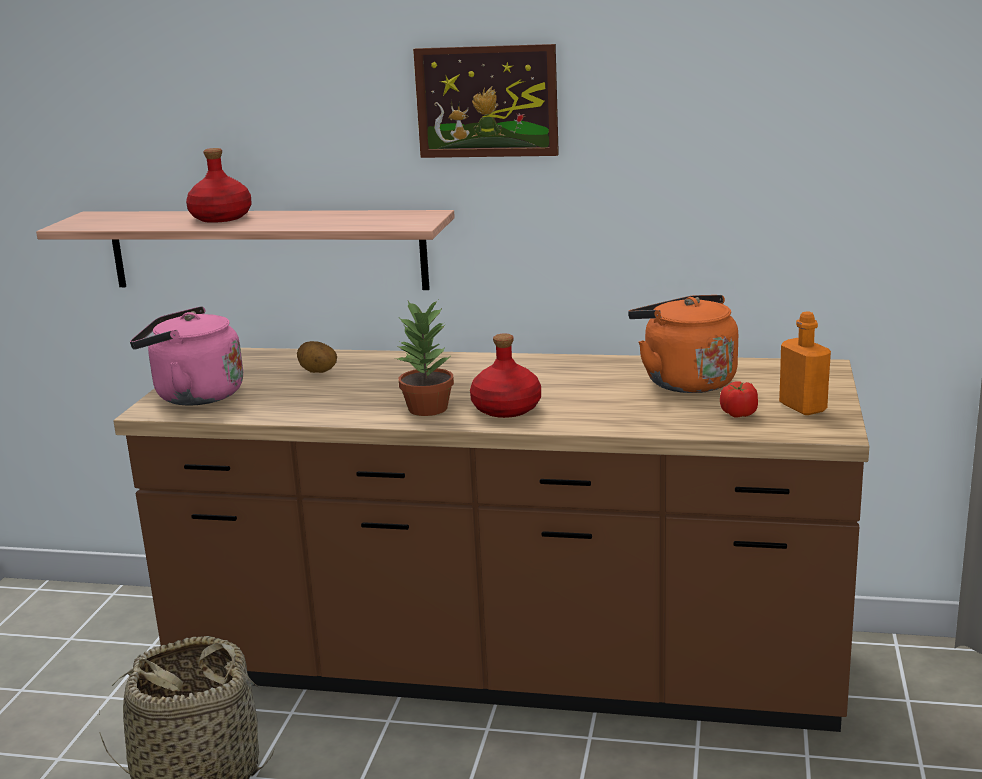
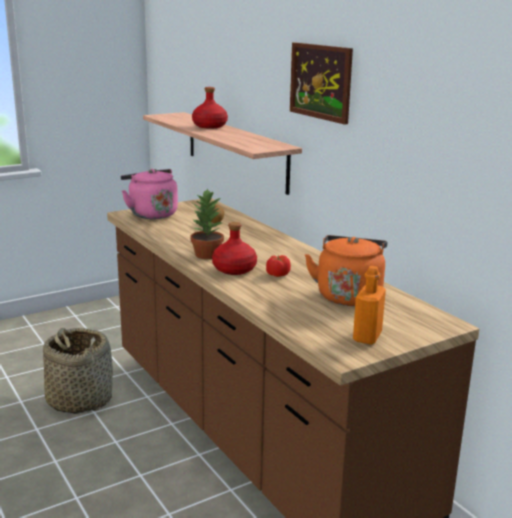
camera: 45 degrees right, 0 degrees up
tomato [720,381,758,417] -> tomato moved to [266,255,291,277]

